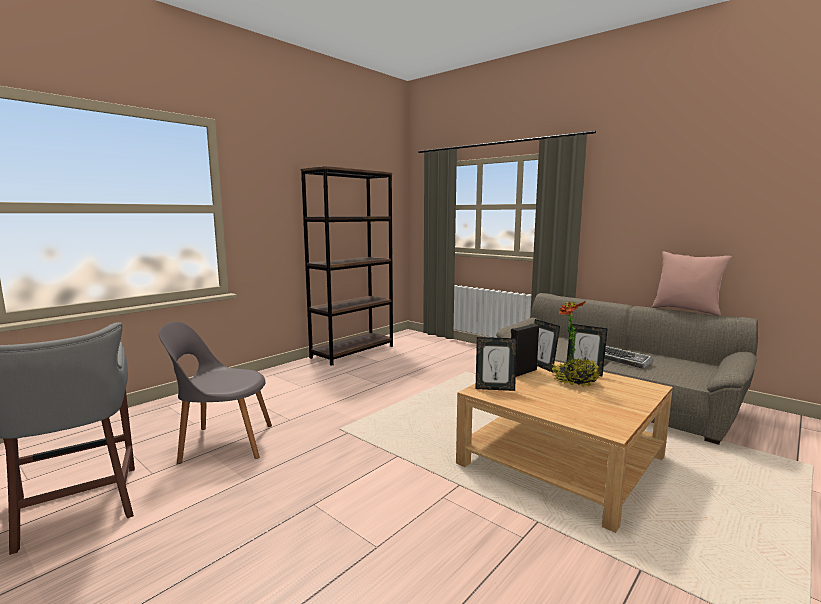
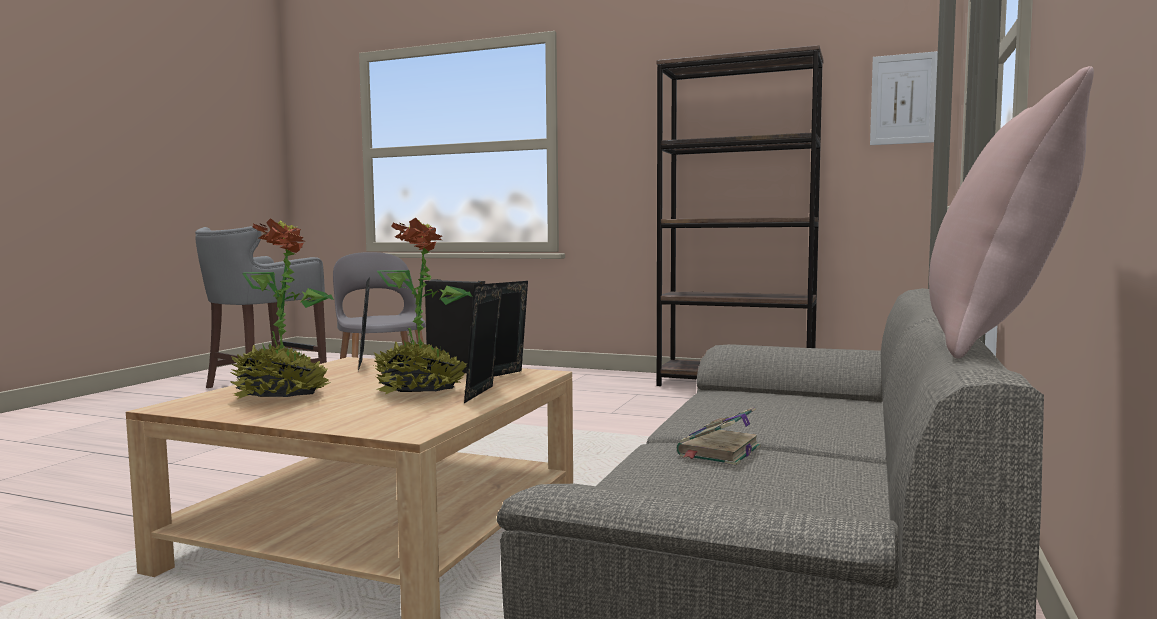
camera: 70 degrees right, 5 degrees down
keyboard [604,346,653,369] -> book [677,407,760,465]
none -> potted plant [230,218,334,399]
none -> picture [870,51,938,145]

